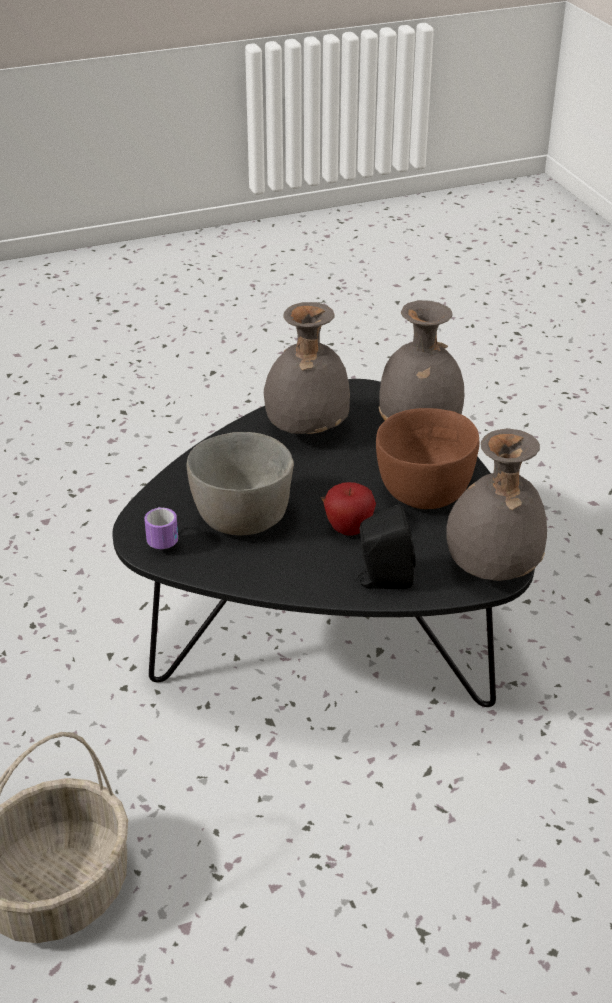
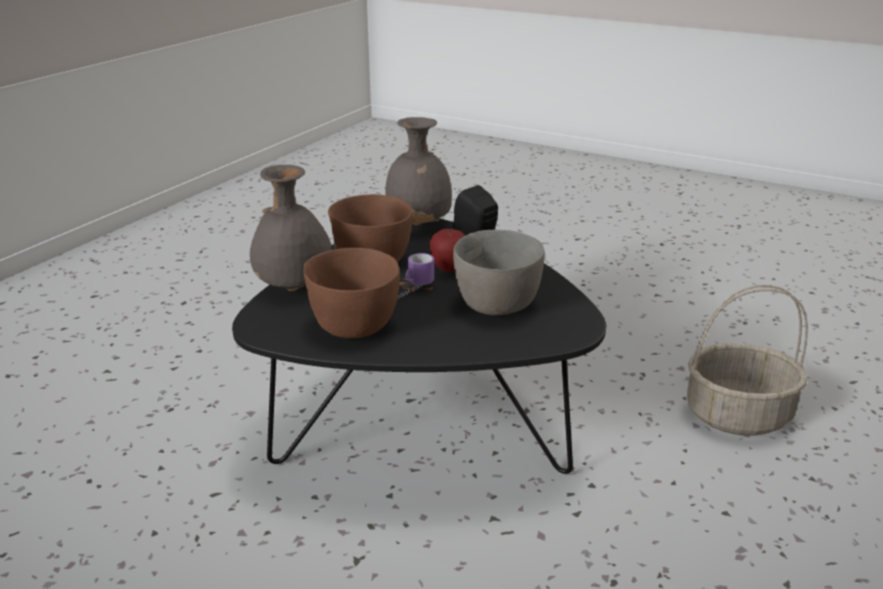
camera: 130 degrees left, 10 degrees down
mug [144,507,178,549] -> mug moved to [398,253,434,299]
grey vase [264,302,350,434] -> brown bowl [303,248,400,338]

